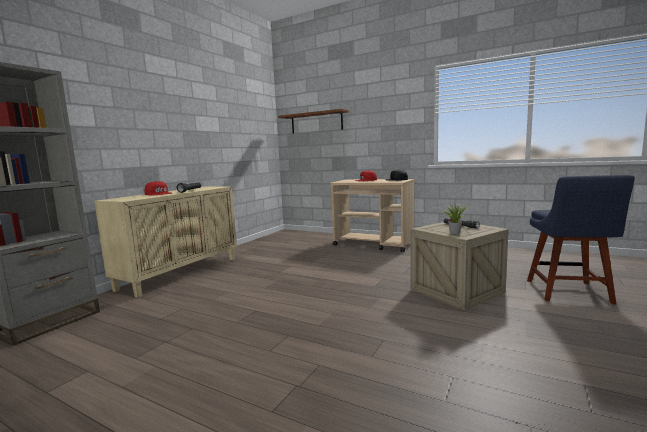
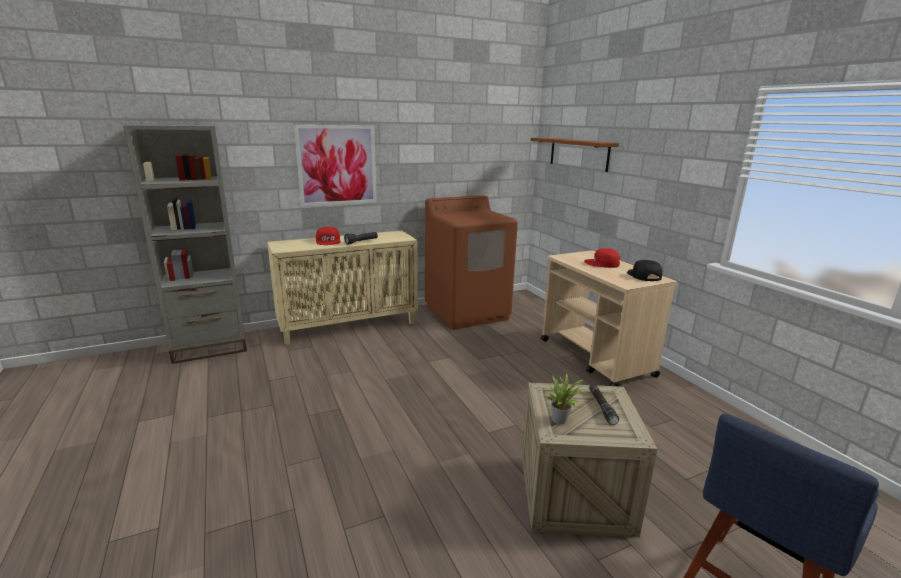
camera: 35 degrees right, 10 degrees up
none -> picture [294,125,377,207]
none -> brown washing machine [425,195,518,330]

